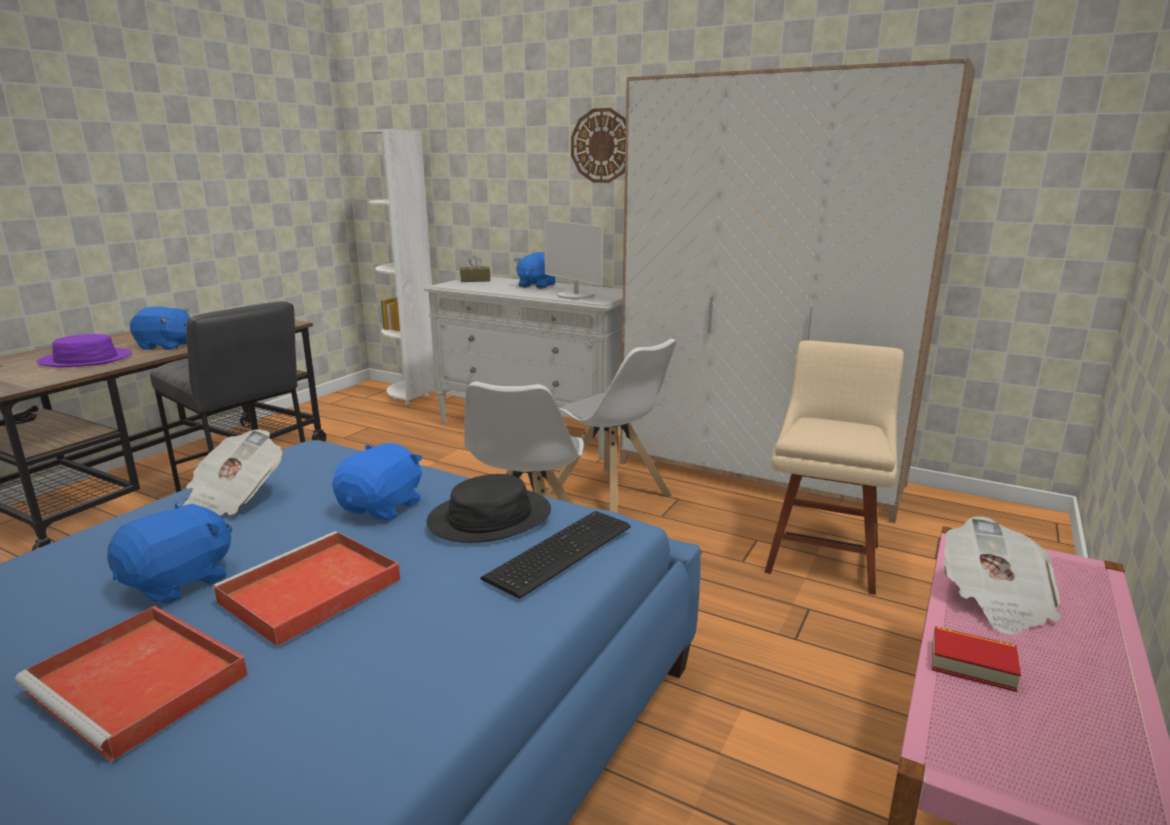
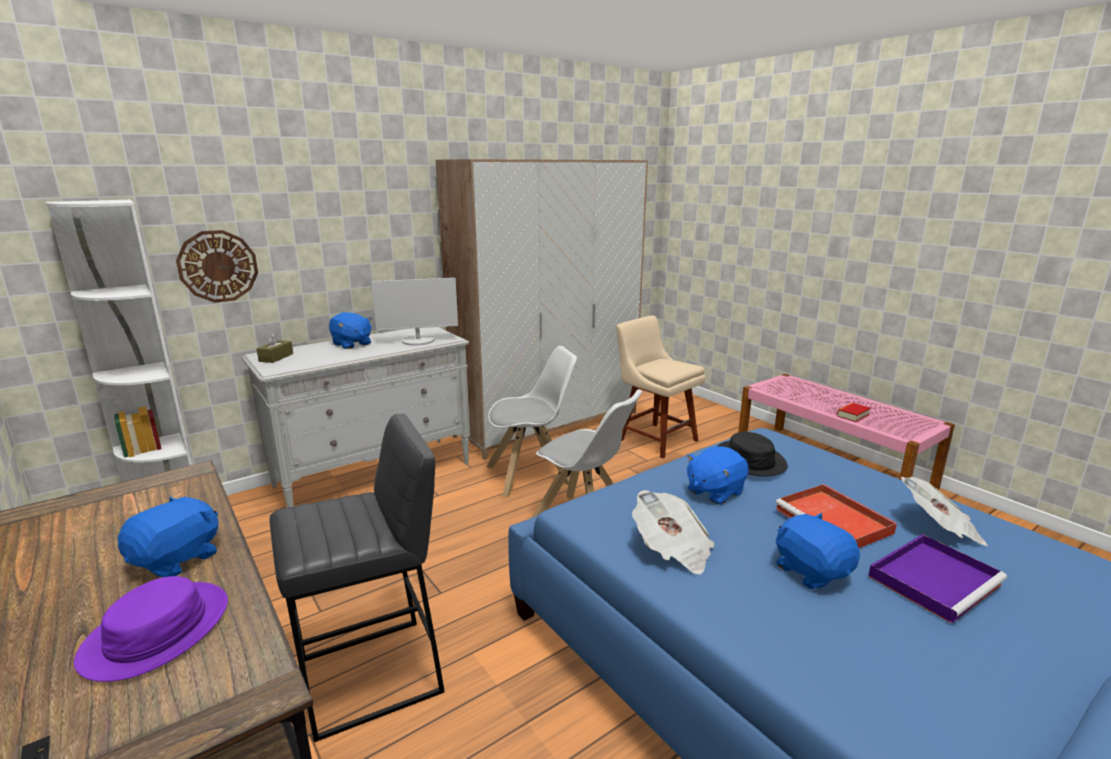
camera: 65 degrees left, 0 degrees up
red tray [15,606,248,762] -> purple tray [868,534,1007,623]
blue plush toy [332,443,423,521] -> blue plush toy turned 90 degrees counterclockwise [686,446,749,505]
keyboard [480,511,631,599] -> none
wall clock [571,108,626,183] -> wall clock moved to [176,230,258,303]
newspaper [943,516,1061,635] -> newspaper moved to [901,477,988,546]

